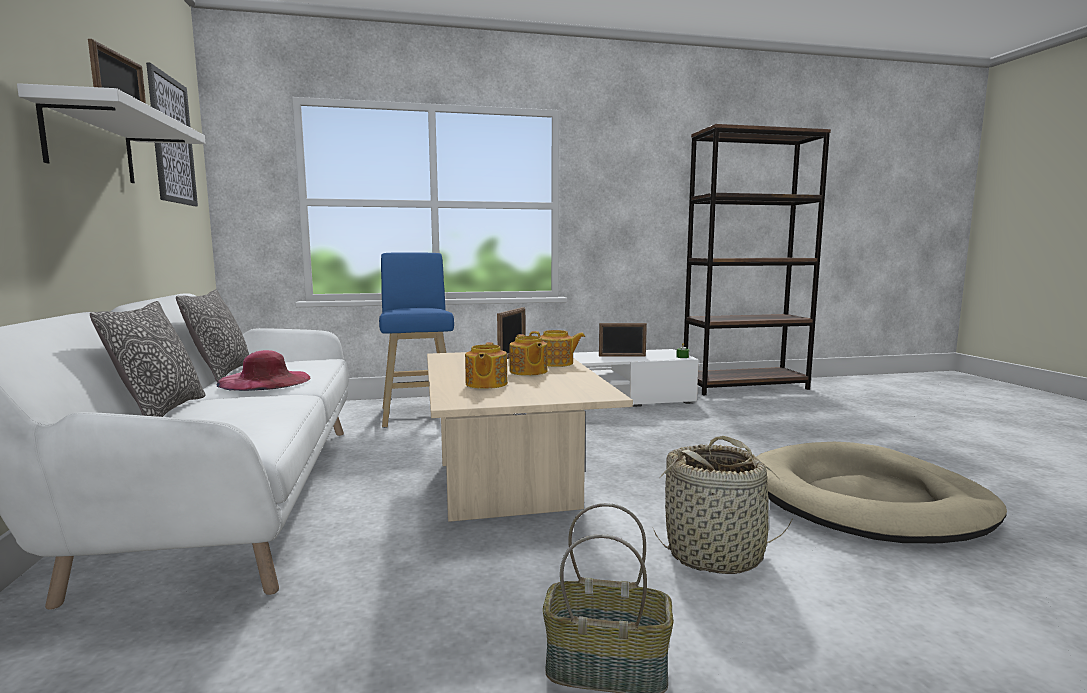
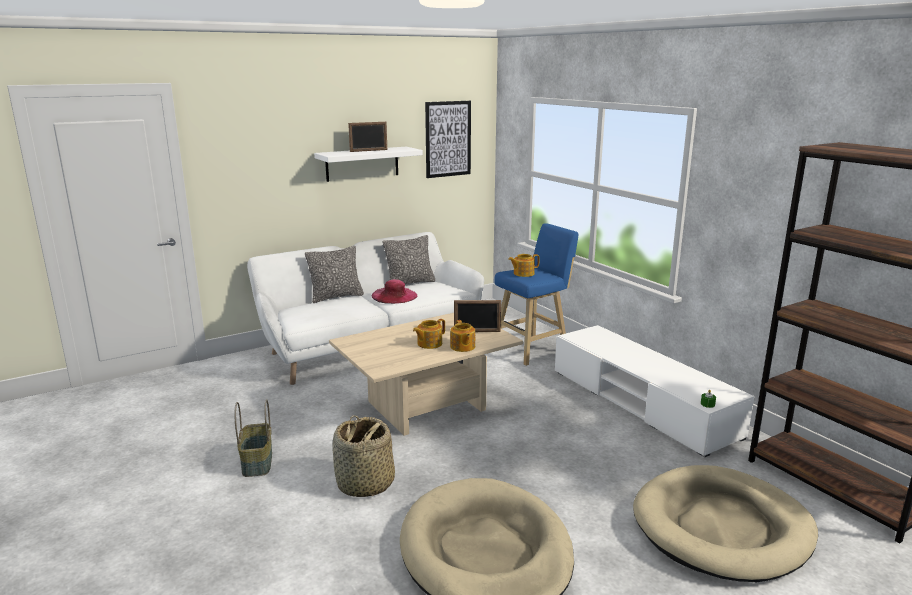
camera: 70 degrees right, 10 degrees up
teapot [465,342,508,389] -> teapot moved to [508,254,539,277]
picture frame [599,323,647,356] -> none
none -> beige dog bed [633,465,818,582]

